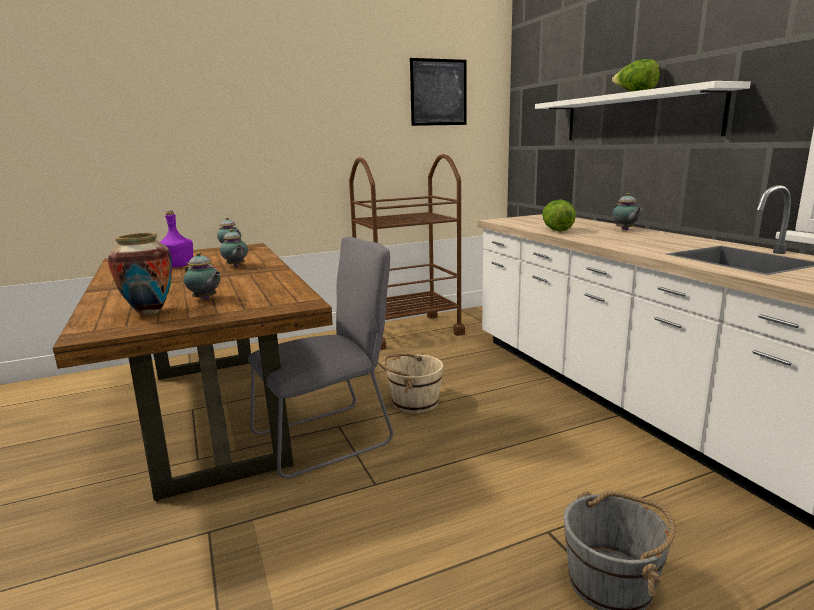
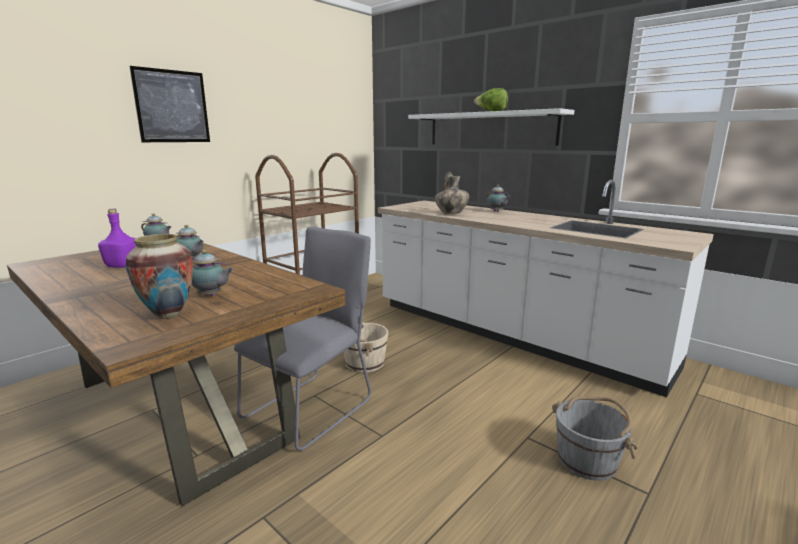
camera: 25 degrees left, 0 degrees up
picture [410,58,467,126] -> picture moved to [129,66,210,142]
lettuce [542,200,576,232] -> vase [435,172,469,214]

